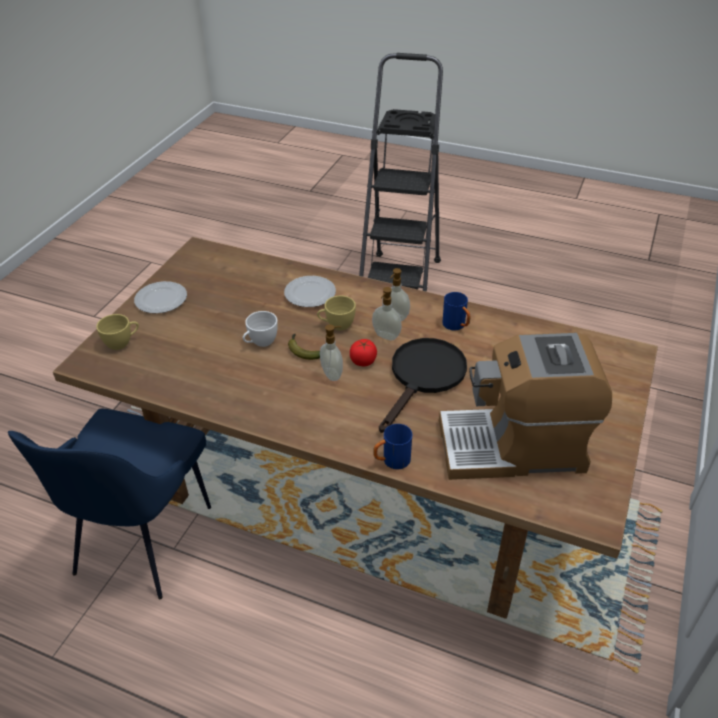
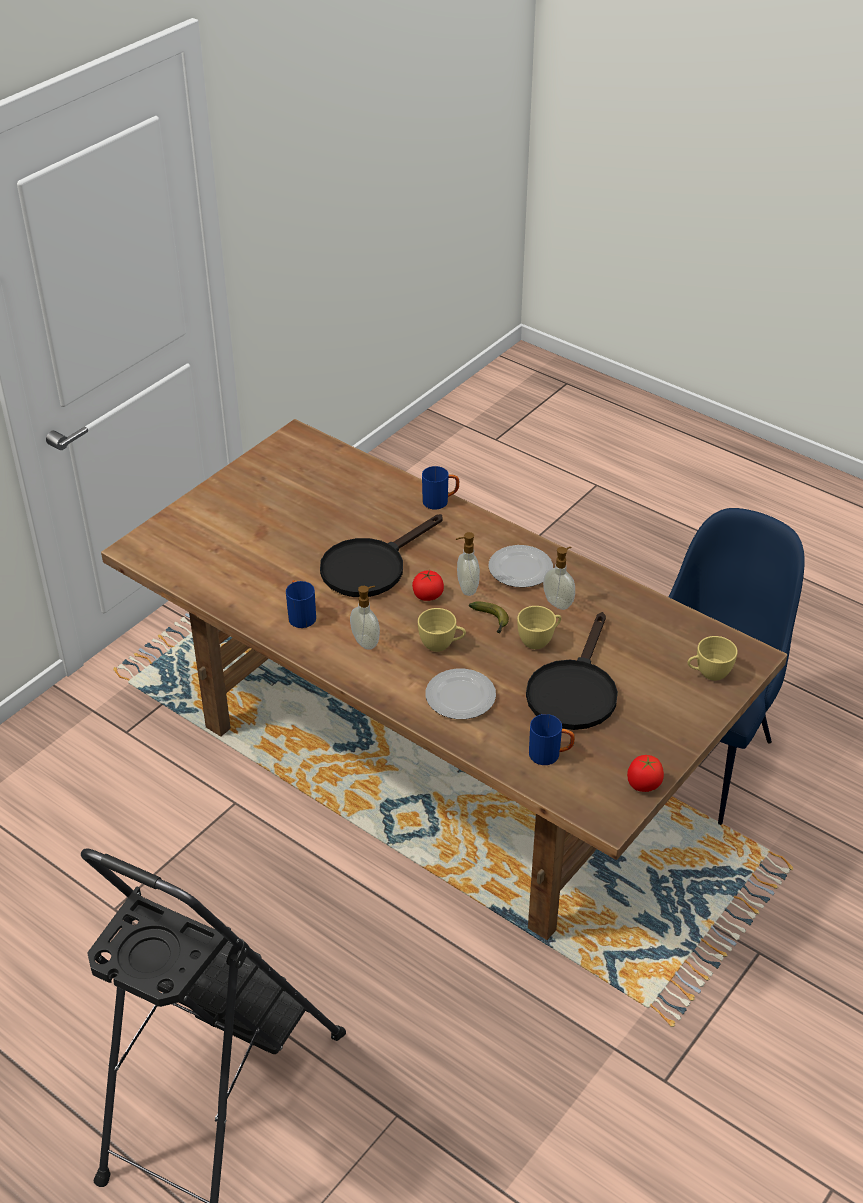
camera: 165 degrees left, 0 degrees up
plate [134,281,187,314] -> plate moved to [488,545,553,588]
white cup [243,311,278,347] -> yellow cup [517,606,562,649]
soap dispenser [372,287,402,340] -> soap dispenser moved to [543,547,575,610]
coffee machine [439,332,612,480] -> none
none -> black frying pan [526,612,618,730]
none -> blue mug [529,714,575,765]
none -> tomato [627,755,664,792]

